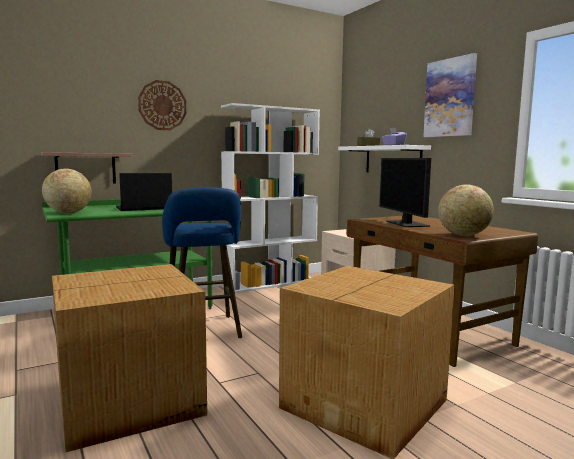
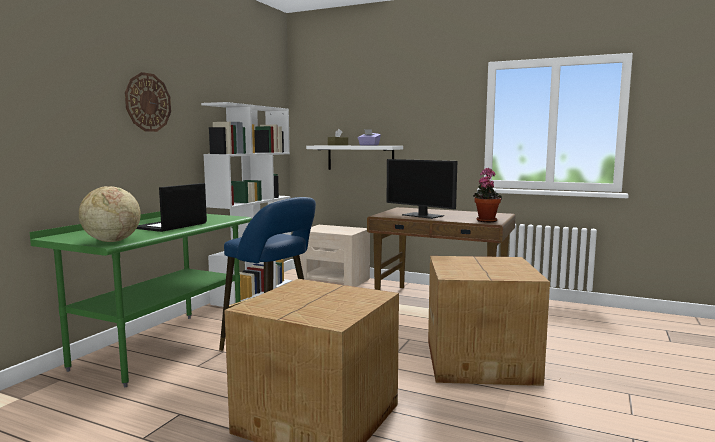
camera: 35 degrees left, 0 degrees up
shelf [41,152,132,184] -> none
picture [423,53,477,137] -> none
globe [438,185,494,236] -> potted plant [473,168,502,222]

